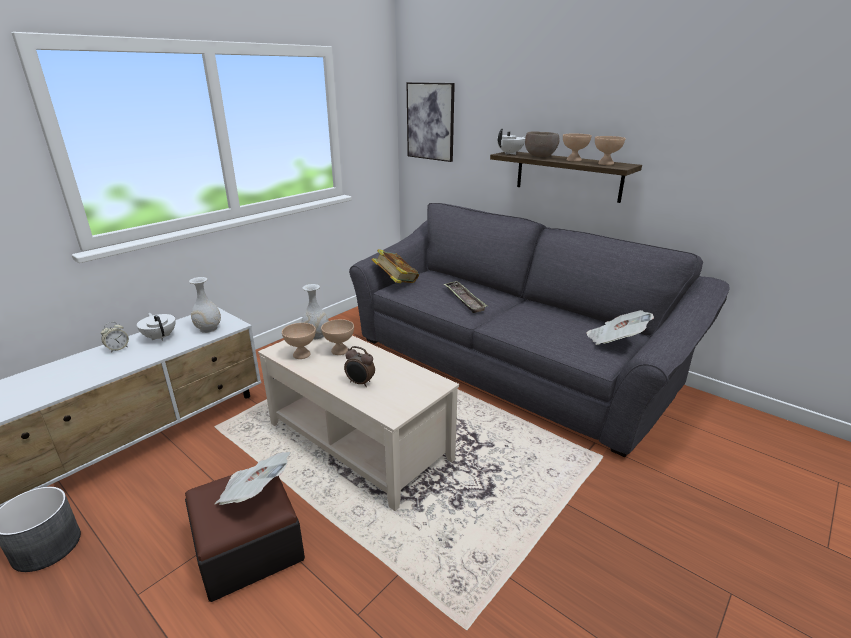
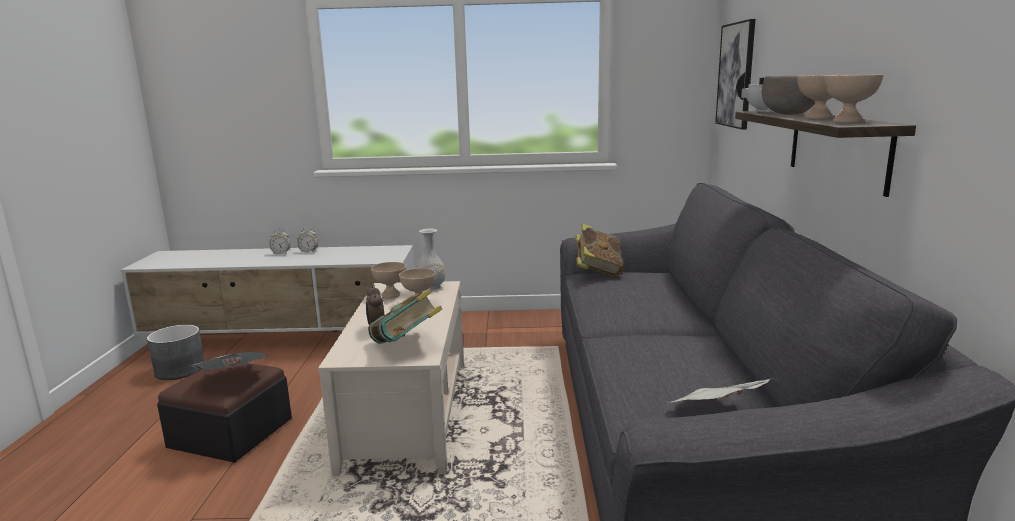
camera: 50 degrees right, 10 degrees down
white teapot [137,312,176,341] -> none
white vase [189,277,221,333] -> none
tray [444,281,488,313] -> none
none -> alarm clock [269,229,291,255]
none -> book [368,289,442,344]

